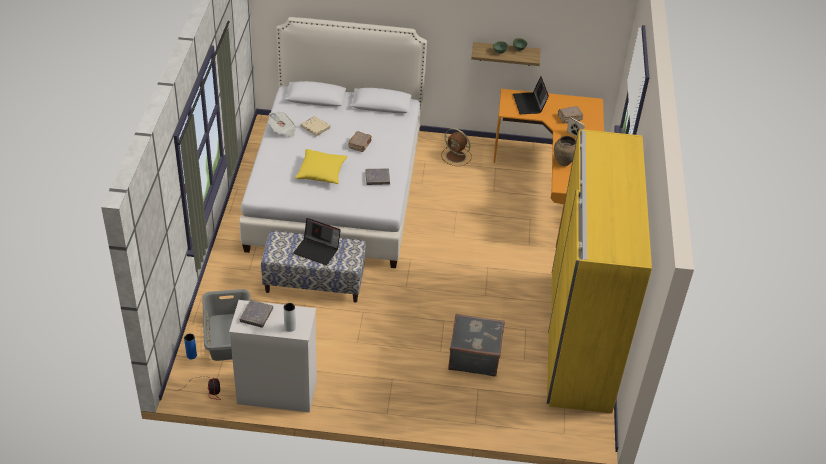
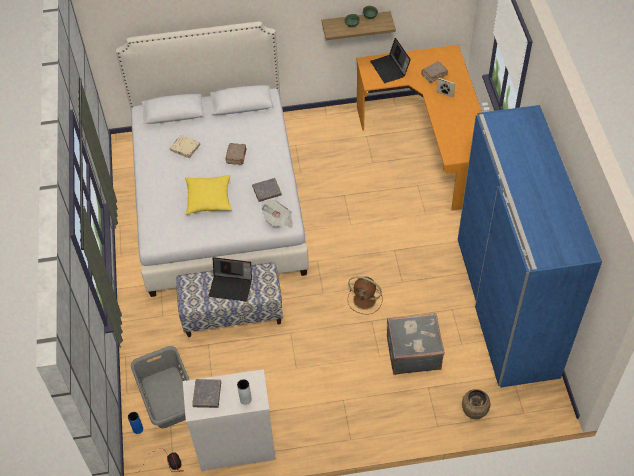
camera: 10 degrees left, 10 degrees up
newspaper [269,112,297,138] -> newspaper moved to [261,200,293,228]
brown fan [441,128,472,166] -> brown fan moved to [348,276,382,315]
yellow wardrobe [547,129,652,413] -> blue wardrobe [457,105,602,387]
brown vase [554,136,576,166] -> brown vase moved to [462,389,490,419]

